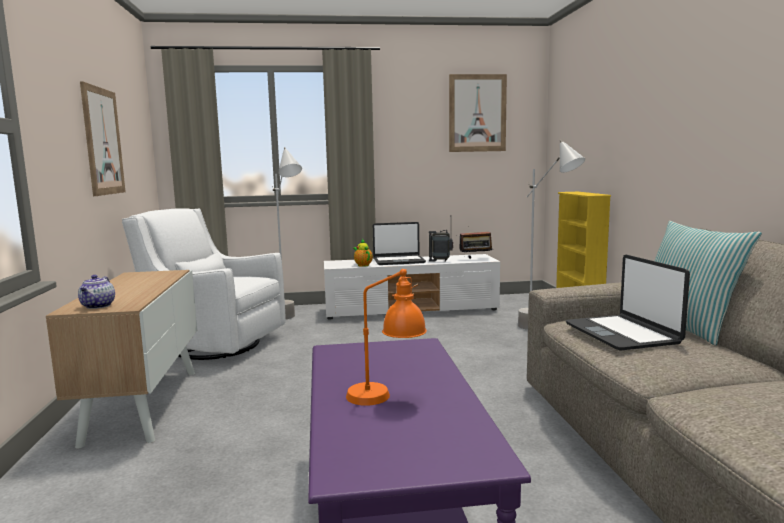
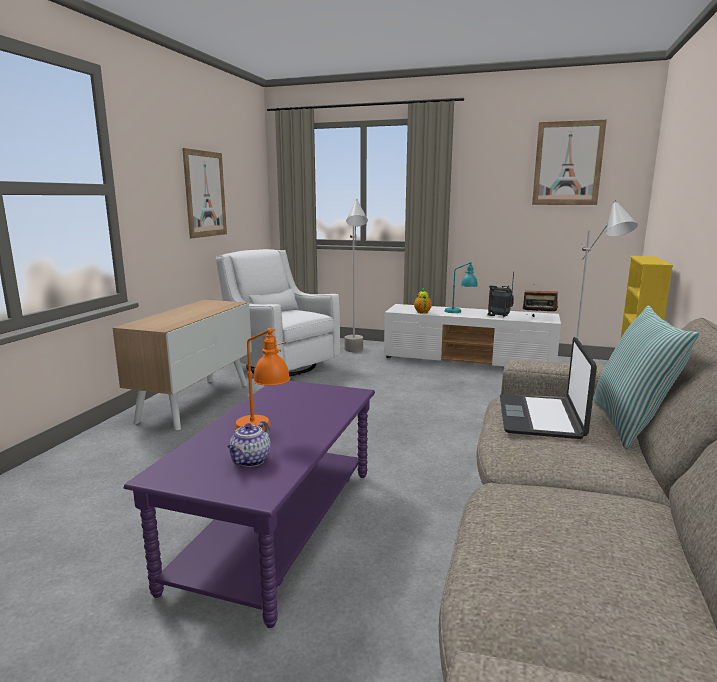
camera: 25 degrees right, 5 degrees up
teapot [78,275,115,309] -> teapot moved to [227,421,271,467]
laptop [373,222,426,265] -> turquoise table lamp [444,262,478,313]

